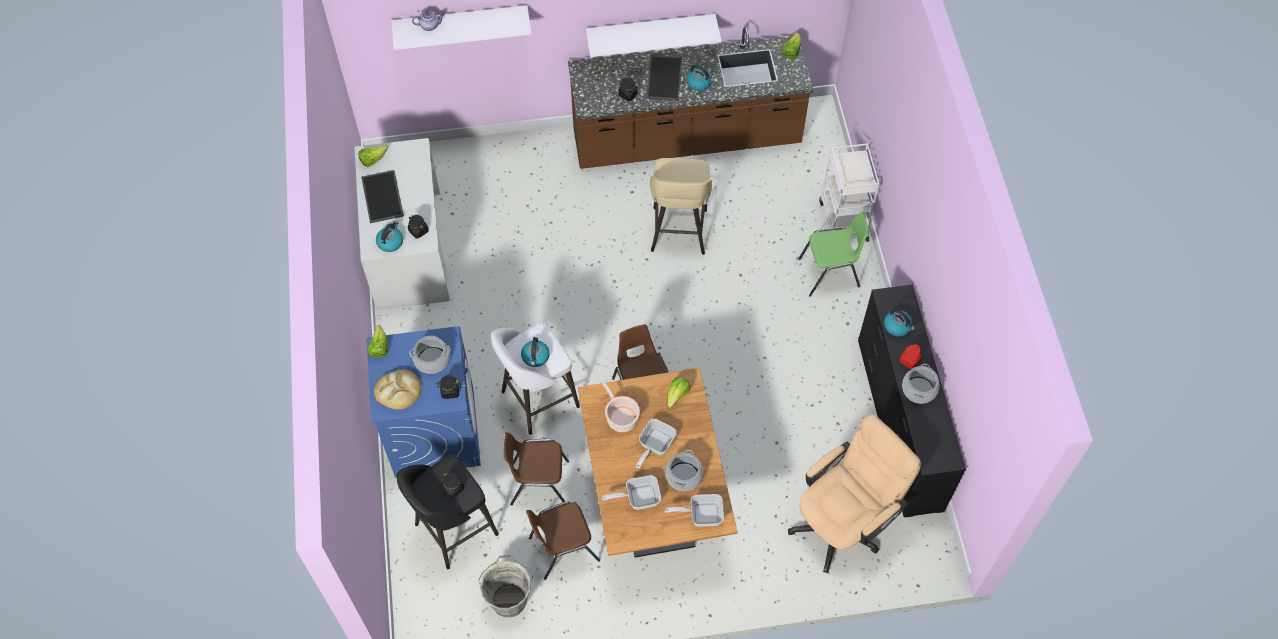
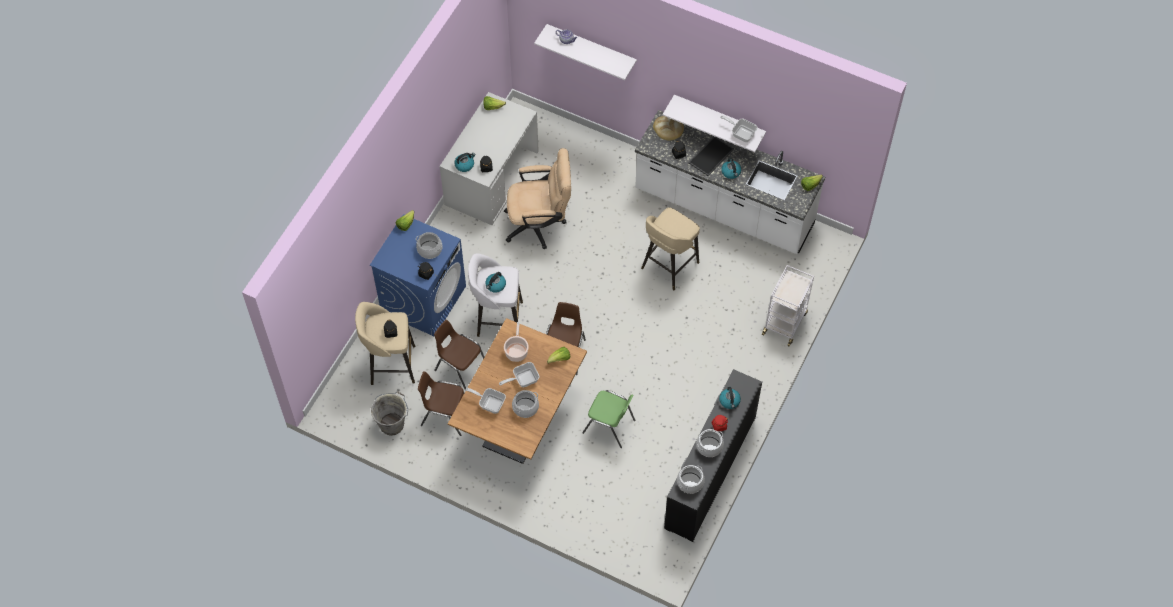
camera: 35 degrees right, 0 degrees up
tray [361,170,404,223] -> none
bread [374,370,421,410] -> bread moved to [653,116,684,140]
black stool [396,455,499,569] -> beige stool [355,302,415,385]
brown counter [568,27,813,169] -> white counter [635,110,825,254]
frying pan [665,494,724,527] -> frying pan moved to [720,115,757,142]
beige office chair [788,414,921,573] -> beige office chair moved to [504,148,571,249]
green chair [798,212,869,297] -> green chair moved to [582,390,635,448]
none -> cooking pot [677,465,705,494]

